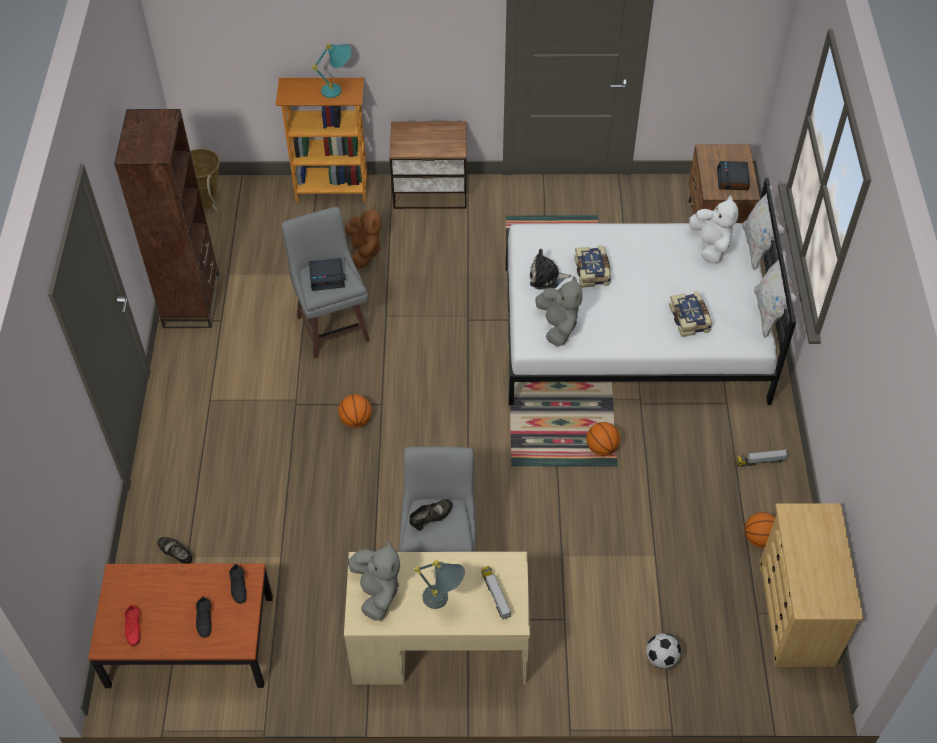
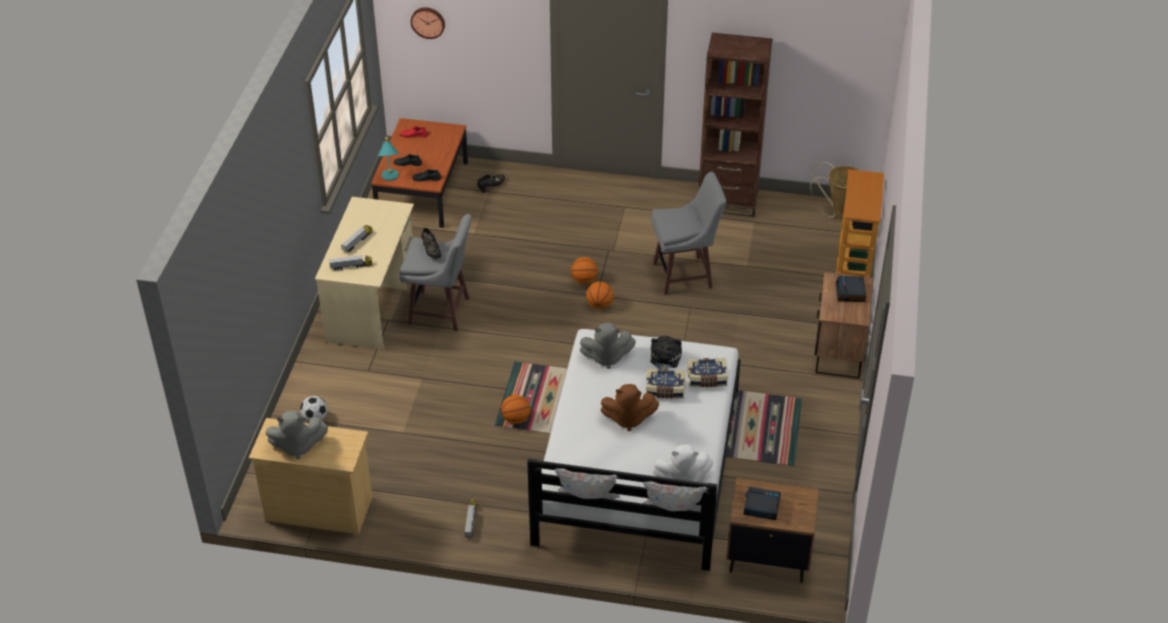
camera: 100 degrees right, 10 degrees down
alarm clock [309,258,346,291] -> alarm clock moved to [836,276,866,302]
turquoise table lamp [312,43,351,98] -> turquoise table lamp moved to [378,137,400,181]
brown plush toy [345,205,381,268] -> brown plush toy moved to [601,384,659,431]
grey plush toy [348,540,400,621] -> grey plush toy moved to [265,411,328,459]
grey table lamp [414,560,465,609] -> toy truck [341,225,373,252]
book [669,291,712,337] -> book moved to [687,358,728,387]
basketball [745,512,775,548] -> basketball moved to [586,281,614,309]
none -> wall clock [411,7,445,39]

